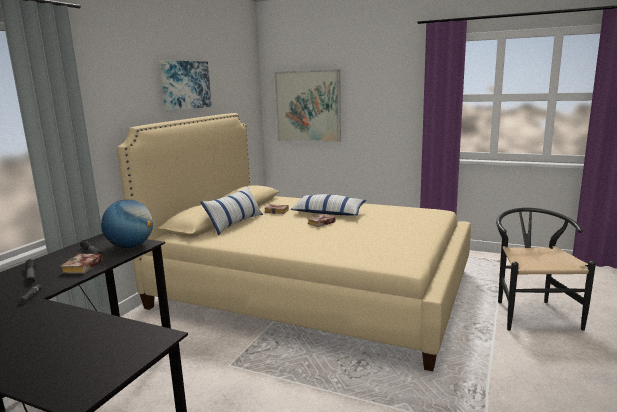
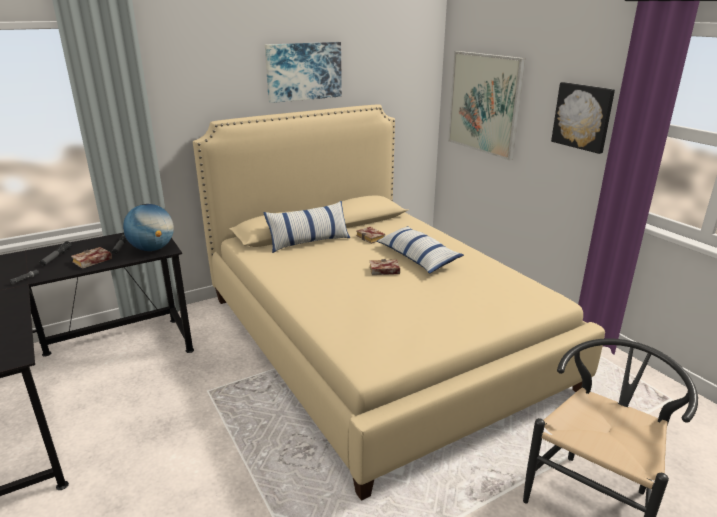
camera: 35 degrees right, 10 degrees up
none -> picture [551,82,615,154]

